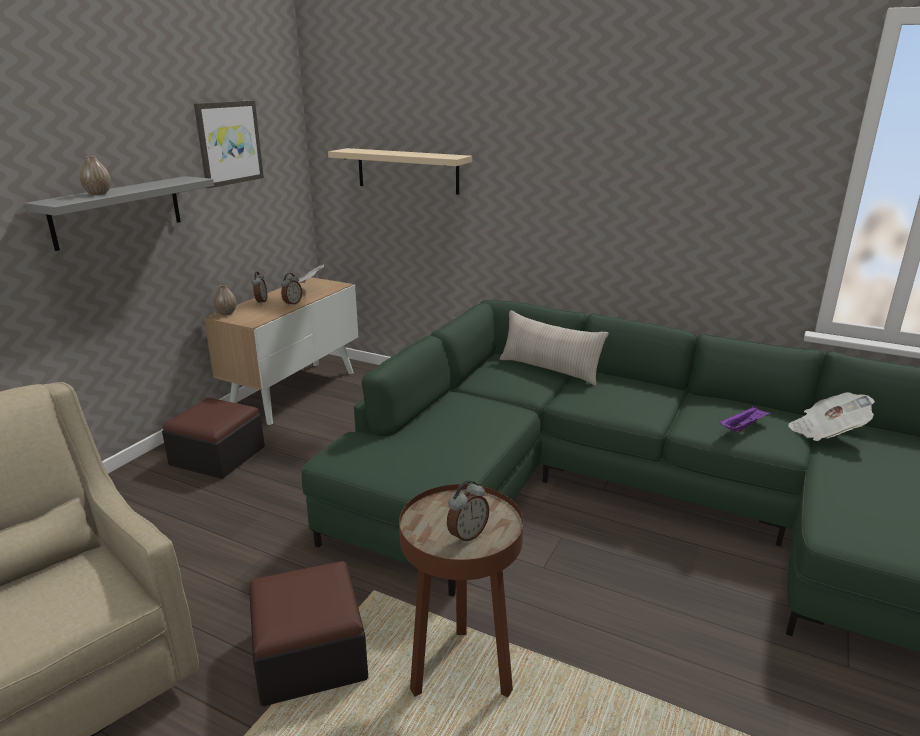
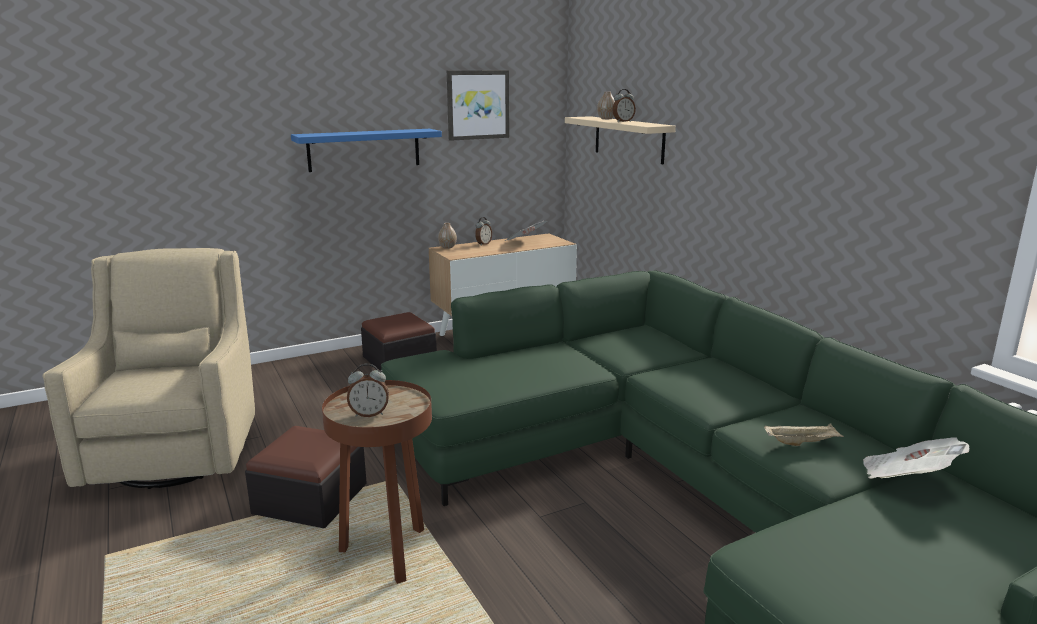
camera: 35 degrees right, 5 degrees down
grey shelf [24,176,214,251] -> blue shelf [291,129,442,172]
vase [79,156,111,195] -> vase moved to [597,92,615,119]
alarm clock [281,273,302,306] -> alarm clock moved to [613,89,636,122]
beige pillow [500,310,609,385] -> none
purple tray [719,405,771,432] -> beige tray [764,423,844,446]

